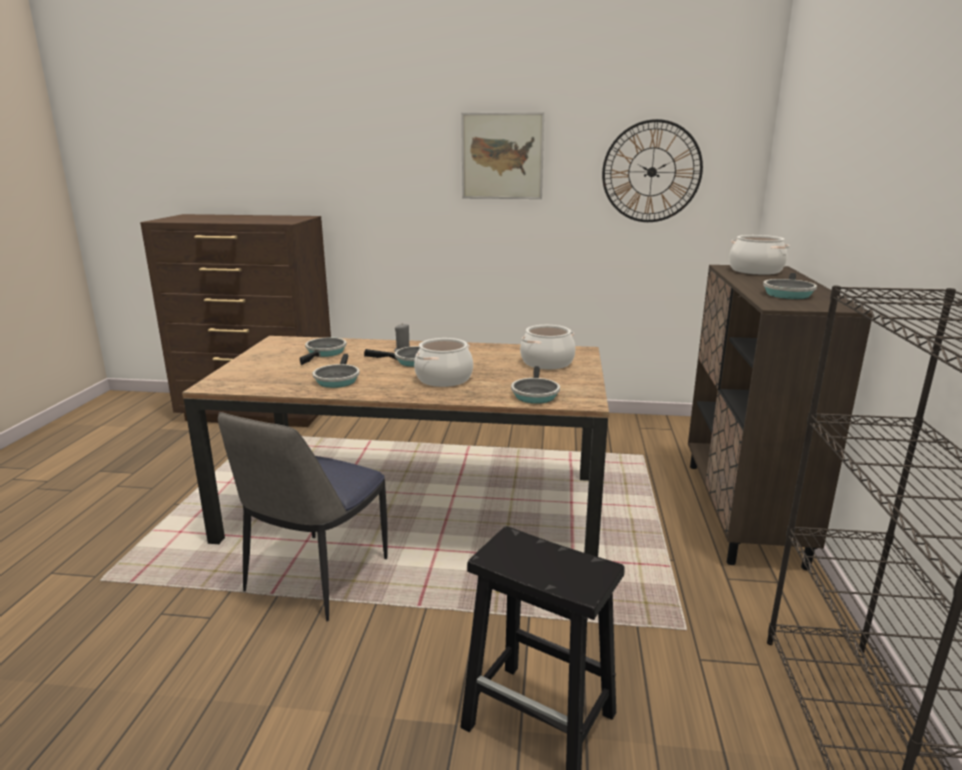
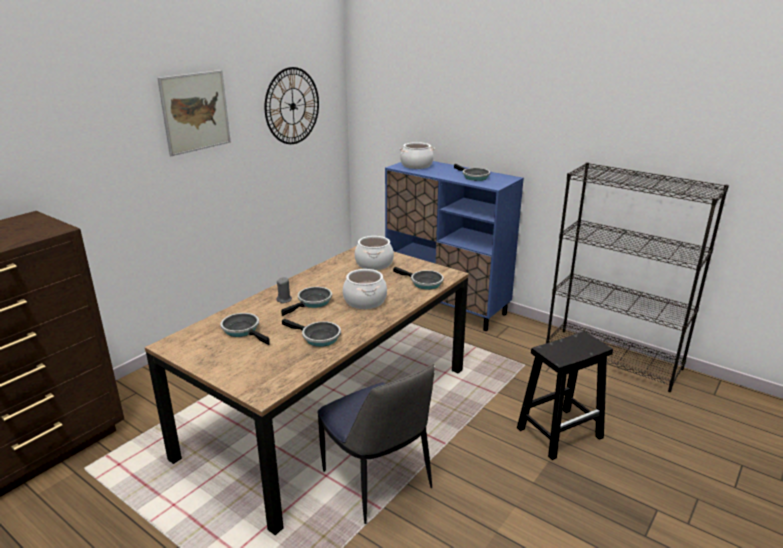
camera: 60 degrees left, 5 degrees up
brown cabinet [688,265,872,571] -> blue cabinet [385,161,524,331]

